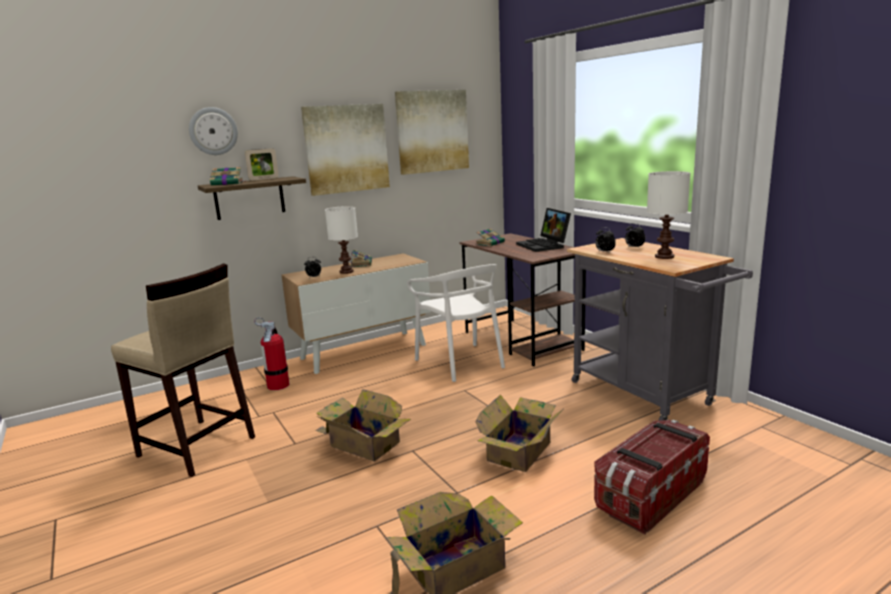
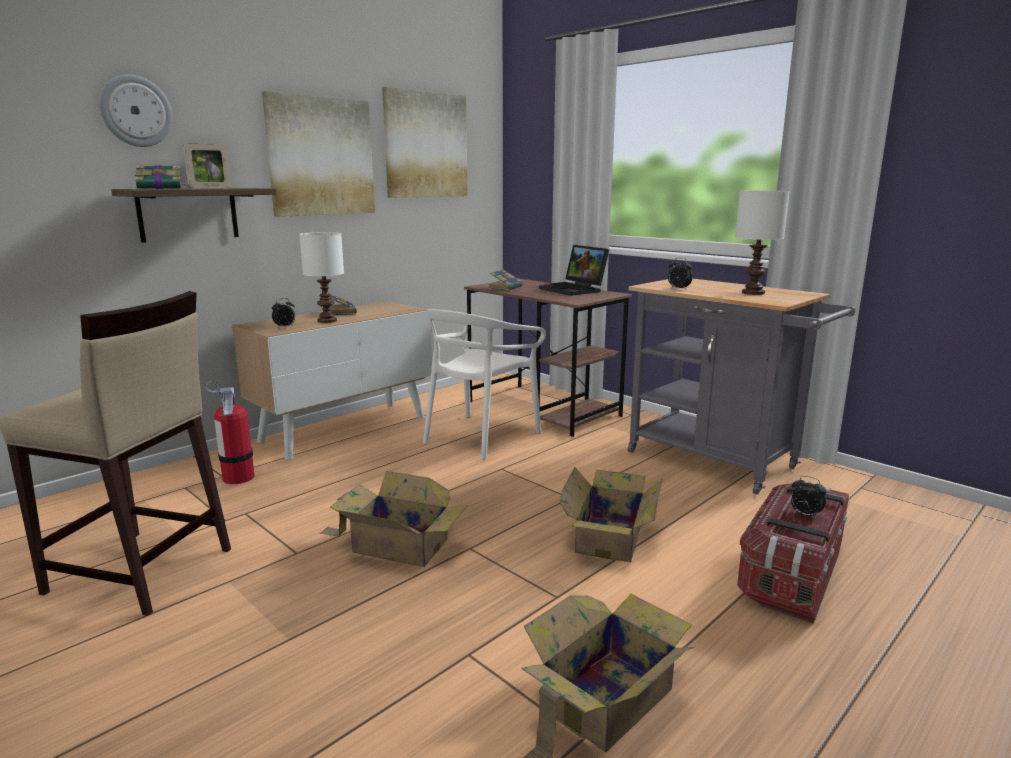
camera: 15 degrees left, 0 degrees up
white chair [407,264,505,382] -> white chair turned 75 degrees clockwise [423,309,546,460]
alarm clock [625,223,645,249] -> alarm clock moved to [791,476,826,519]

